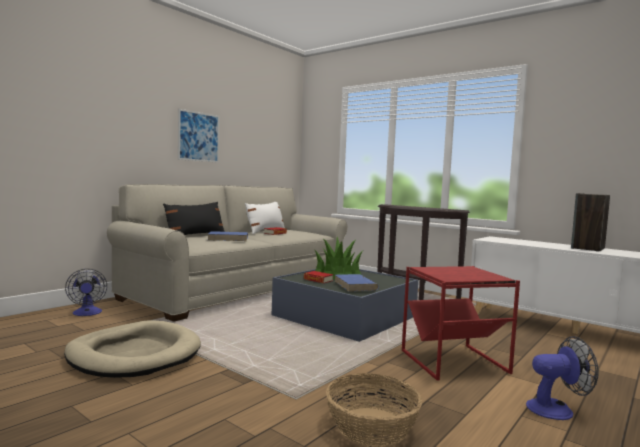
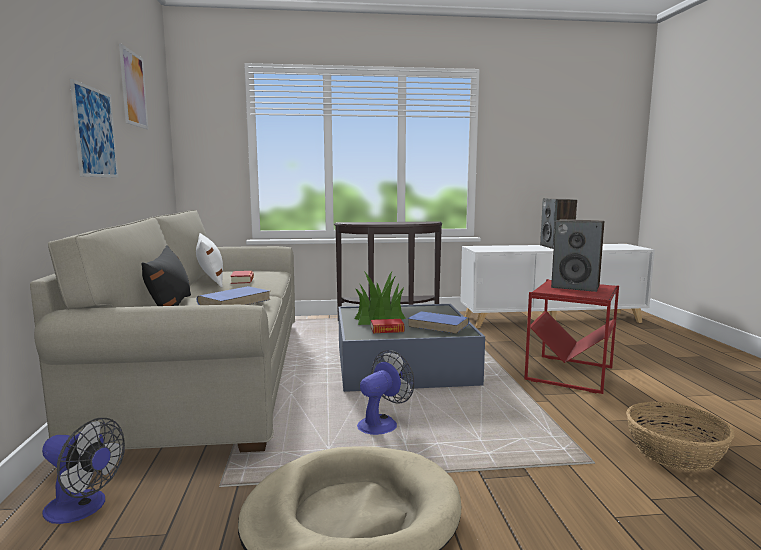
camera: 45 degrees left, 5 degrees up
fan [526,336,598,420] -> fan moved to [357,350,414,435]
none -> picture [119,44,148,129]
none -> speaker [551,219,604,292]

